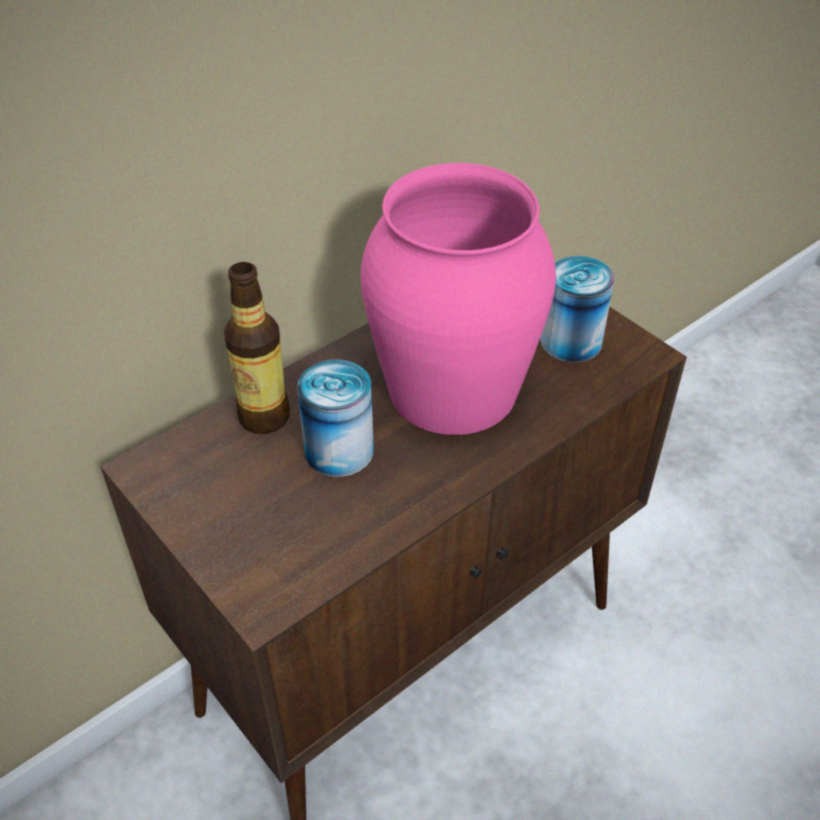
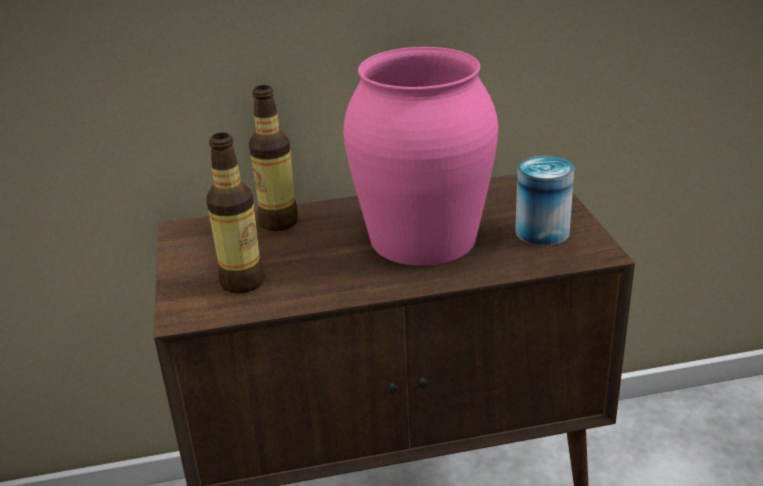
camera: 30 degrees right, 15 degrees down
can [297,360,374,477] -> none
none -> bottle [206,133,264,294]

